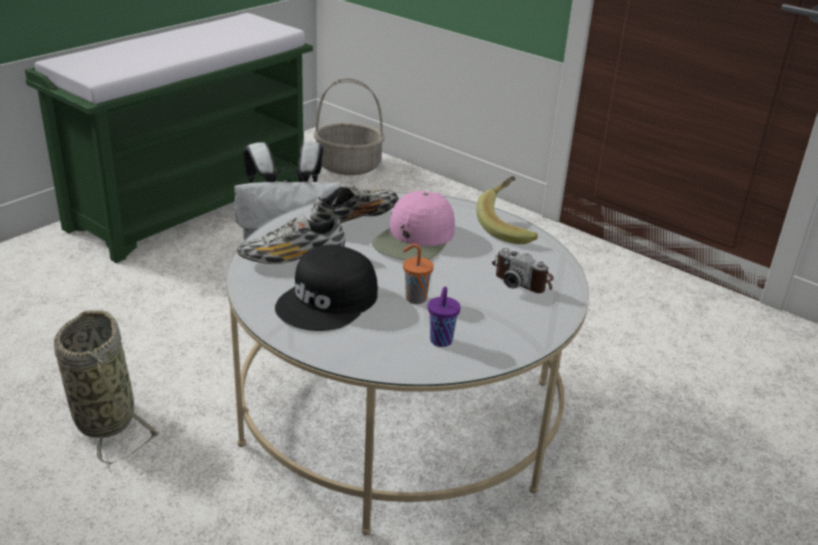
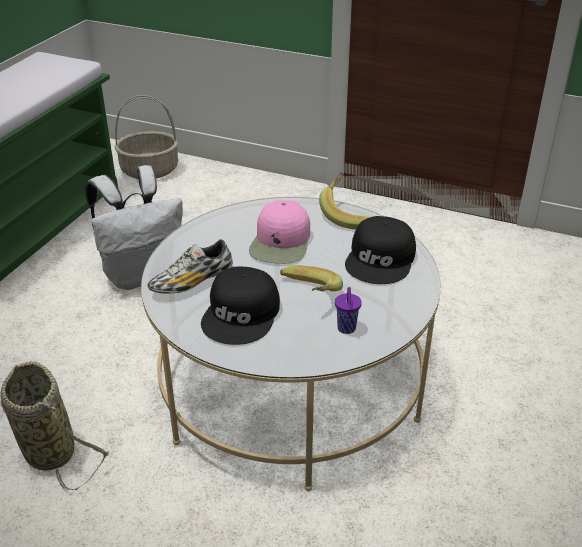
camera: 15 degrees left, 5 degrees up
shoe [310,185,398,223] -> none
orange cup [403,244,434,304] -> banana [280,265,343,292]
camera [492,248,554,293] -> black cap [345,216,416,284]

